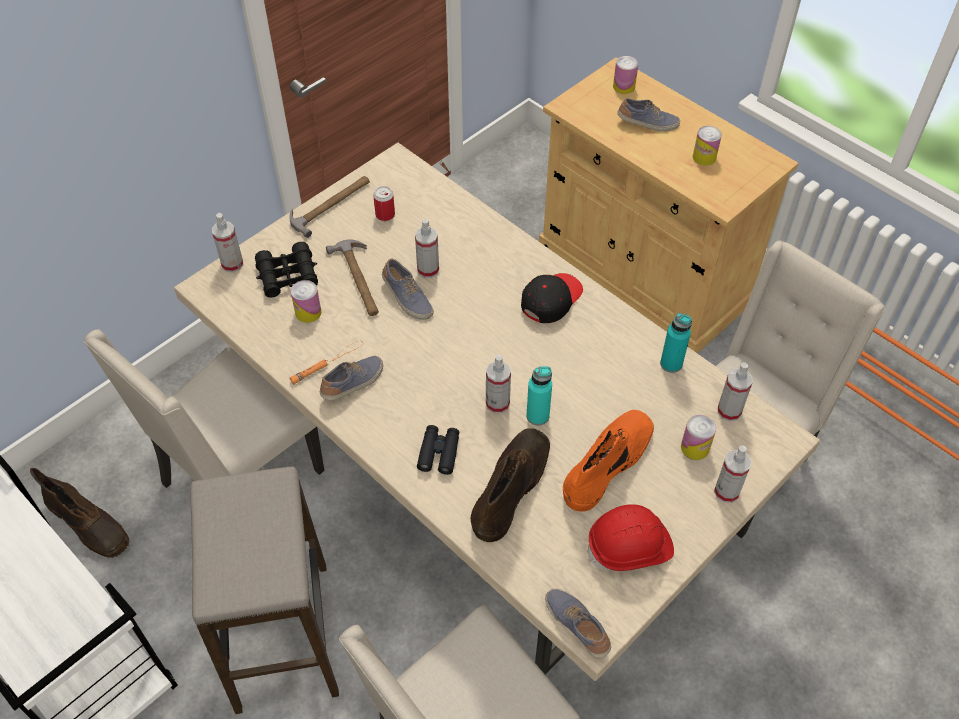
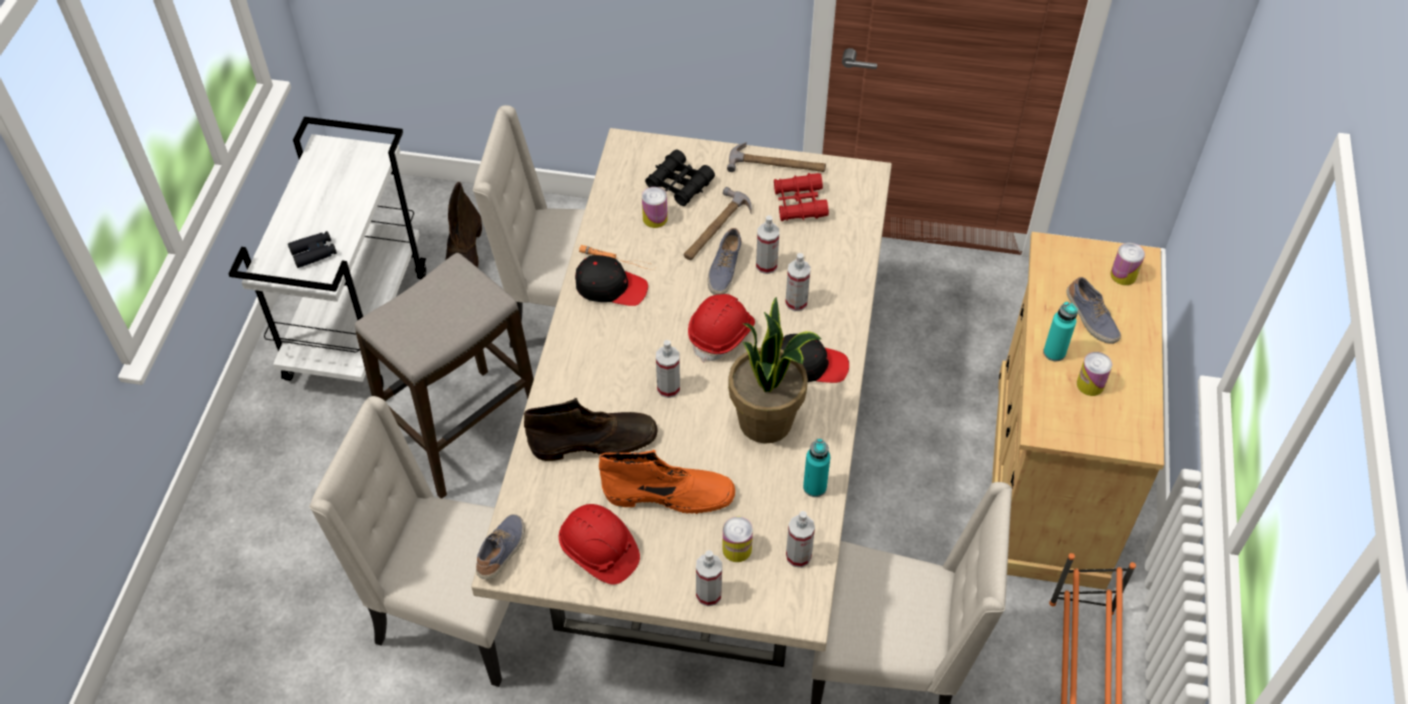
camera: 55 degrees right, 0 degrees up
spray bottle [212,213,243,273] -> spray bottle moved to [785,253,811,311]
shoe [320,356,383,400] -> black cap [575,255,648,306]
can [373,186,395,221] -> red binoculars [774,173,829,221]
black binoculars [417,425,459,475] -> black binoculars moved to [288,231,337,268]
turquoise bottle [526,366,552,426] -> turquoise bottle moved to [1043,302,1078,361]
none -> red hard hat [688,294,755,362]
none -> potted plant [728,297,821,444]

